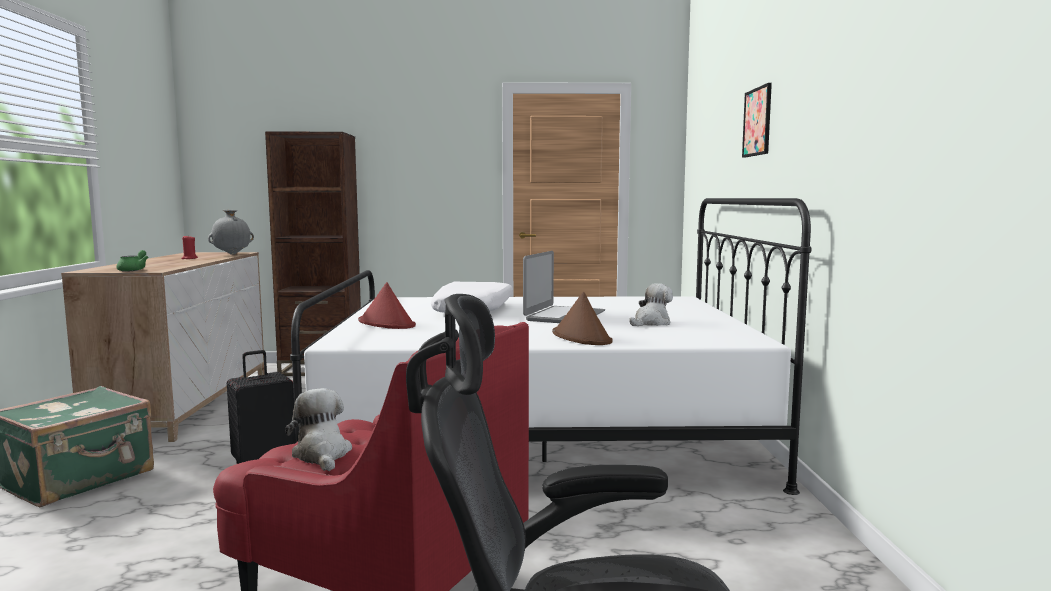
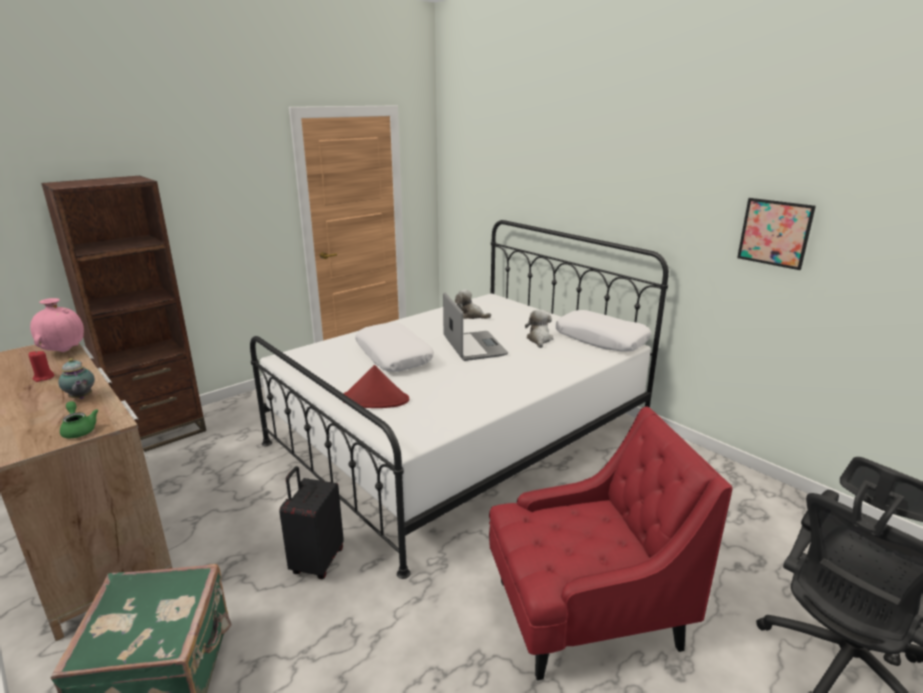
camera: 40 degrees left, 15 degrees up
grey vase [208,210,254,255] -> pink vase [30,298,84,352]
plush toy [285,388,352,471] -> plush toy moved to [455,289,491,319]
brown hat [552,292,613,345] -> none
picture [742,83,772,158] -> picture moved to [737,198,816,270]
none -> teapot [58,358,95,399]
none -> white pillow [555,310,651,352]

